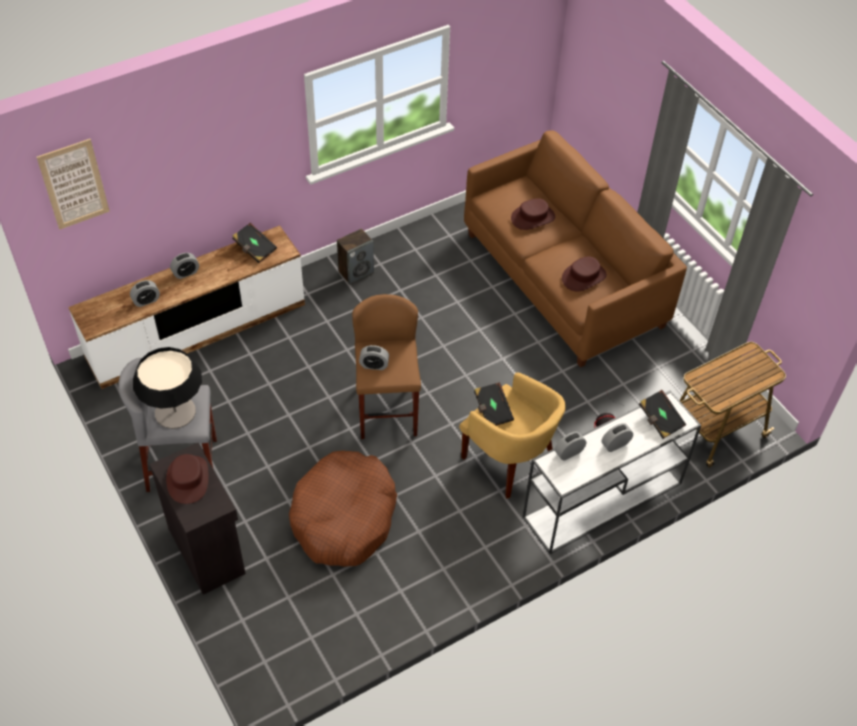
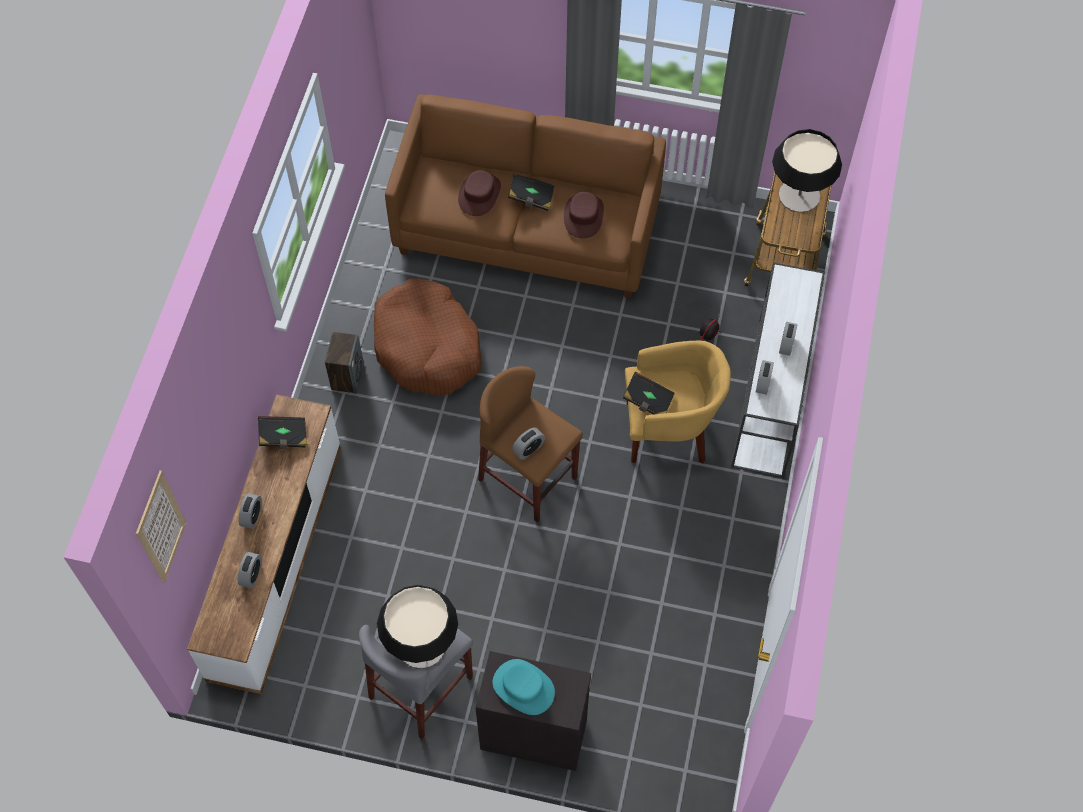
camera: 45 degrees left, 10 degrees up
brown hat [166,454,208,504] -> turquoise hat [493,659,555,715]
brown dog bed [289,451,397,567] -> brown dog bed moved to [374,279,482,395]
black book [639,390,686,439] -> black book moved to [508,172,554,211]
none -> table lamp [772,129,842,213]

